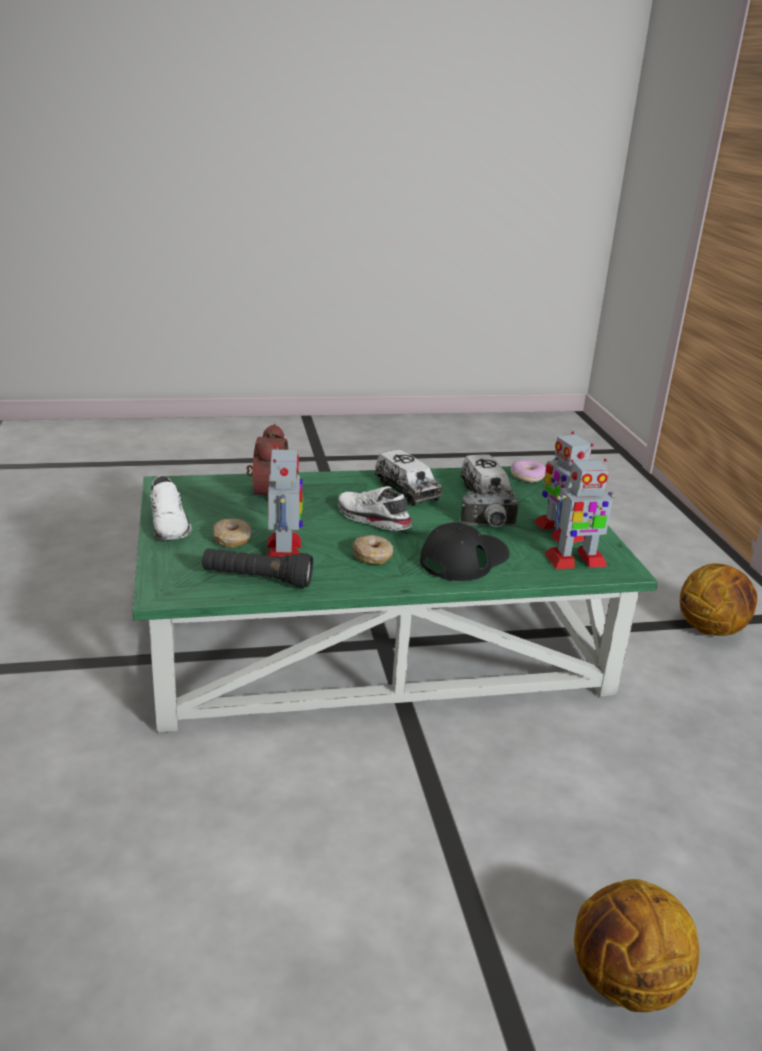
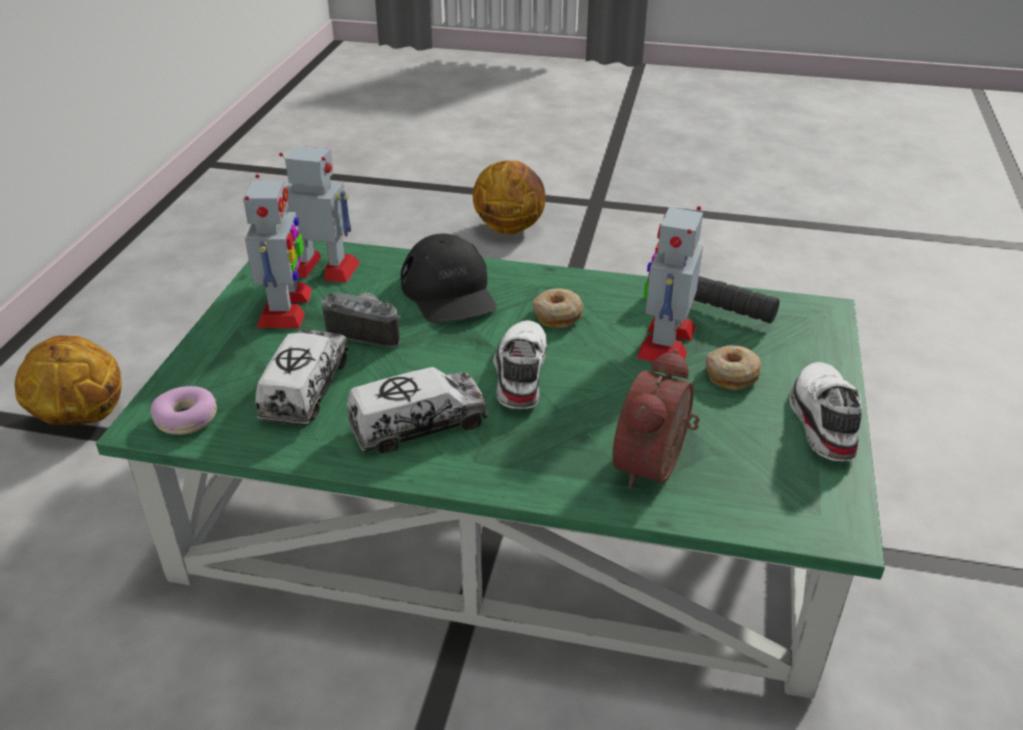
camera: 155 degrees left, 10 degrees up
white shoe [338,486,412,531] -> white shoe turned 150 degrees counterclockwise [493,320,547,409]
toy truck [375,449,442,506] -> toy truck turned 75 degrees clockwise [347,367,488,453]
black cap [420,522,510,581] -> black cap turned 90 degrees counterclockwise [400,234,497,323]

